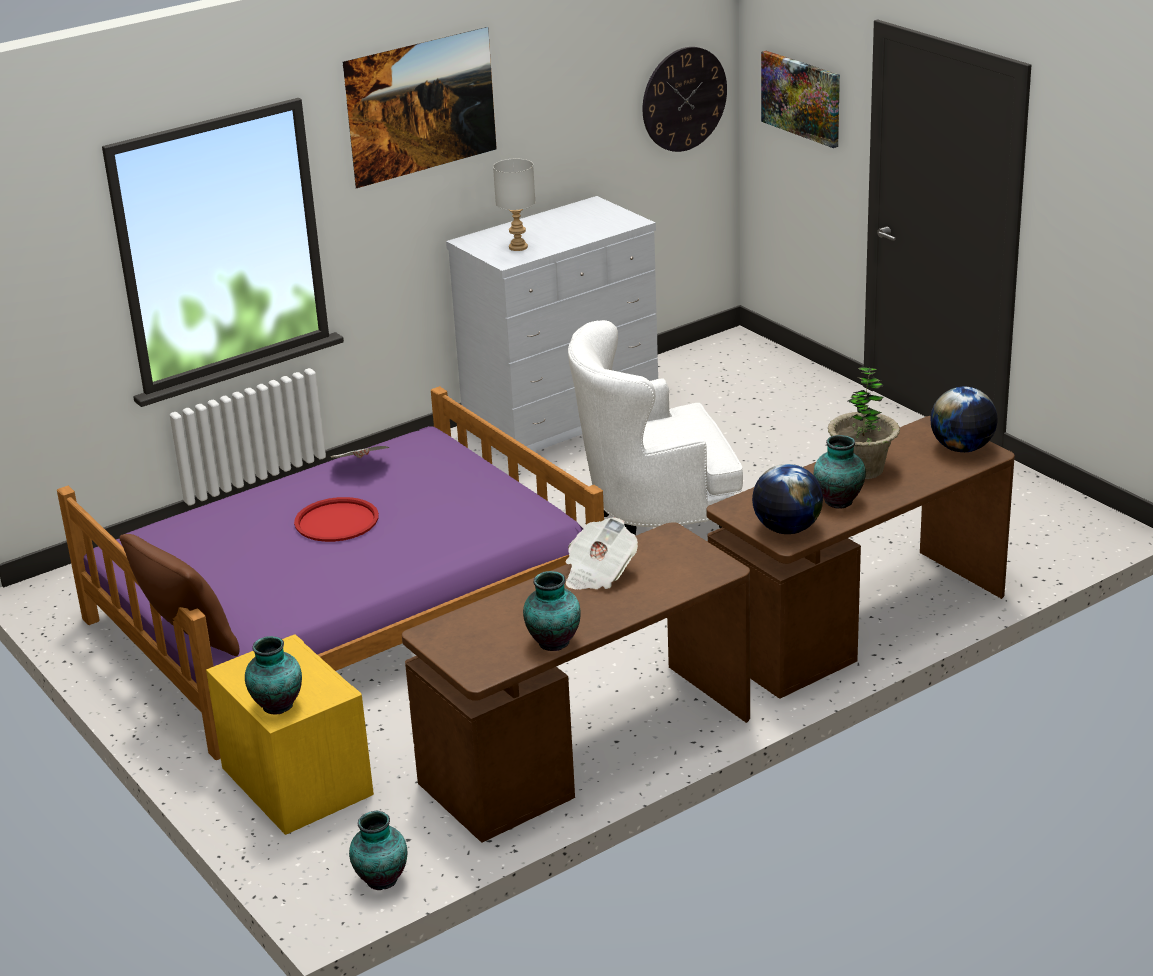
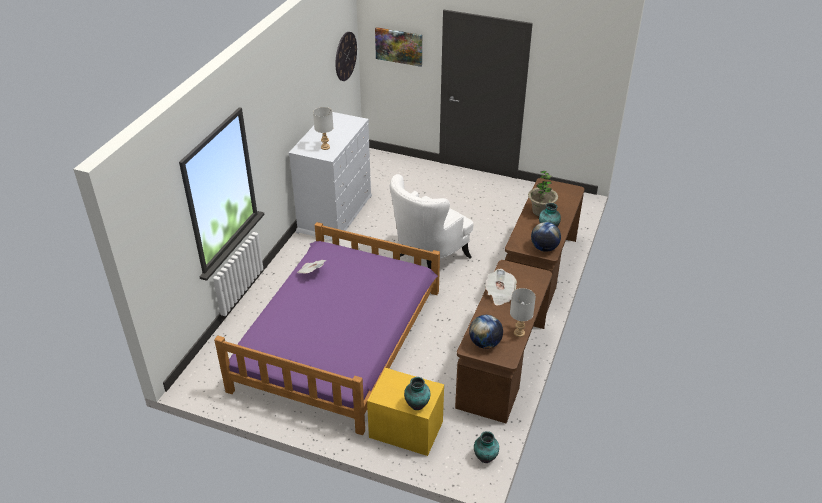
camera: 35 degrees left, 10 degrees up
brown pillow [119,534,240,656] -> none
red tray [294,497,379,542] -> none
picture [343,27,497,188] -> none
vase [523,571,581,651] -> grey table lamp [510,288,536,337]
globe [930,387,998,452] -> globe moved to [469,315,503,349]

